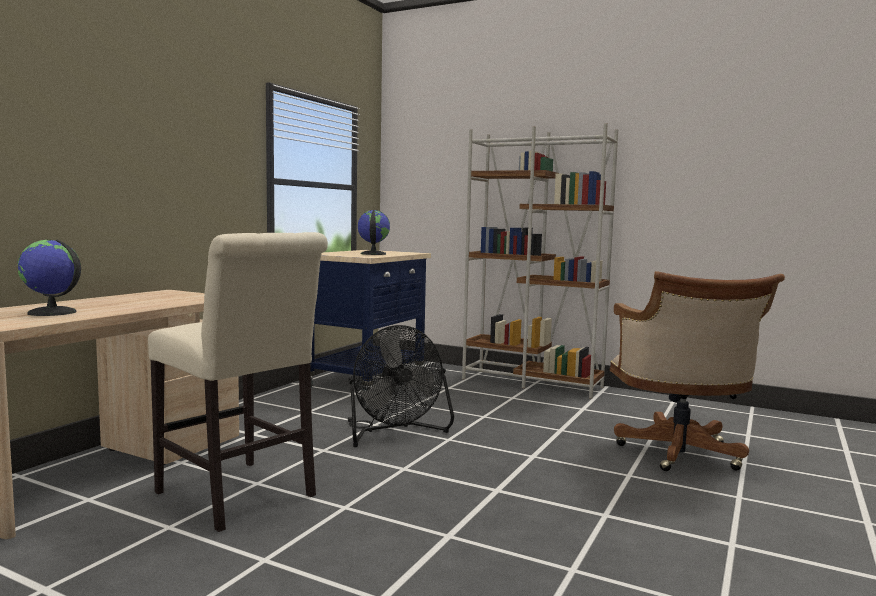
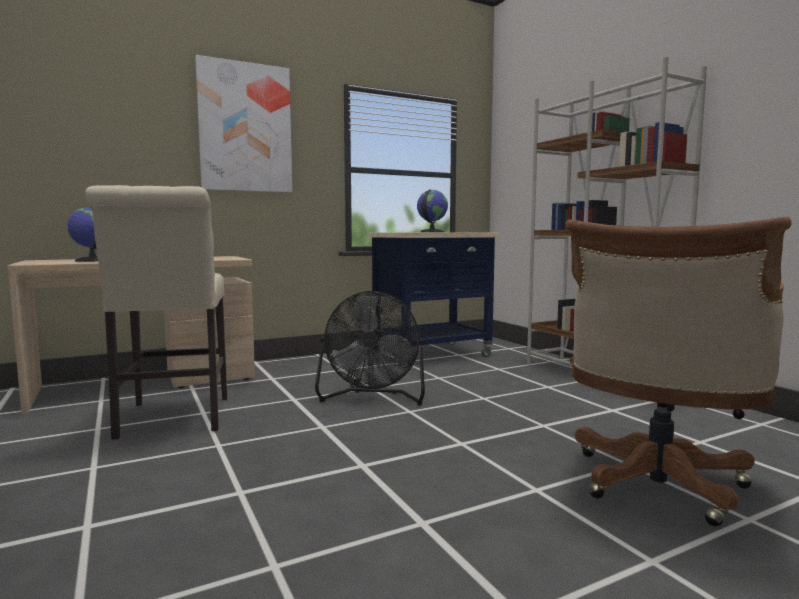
camera: 35 degrees right, 0 degrees up
none -> picture [195,55,292,193]

